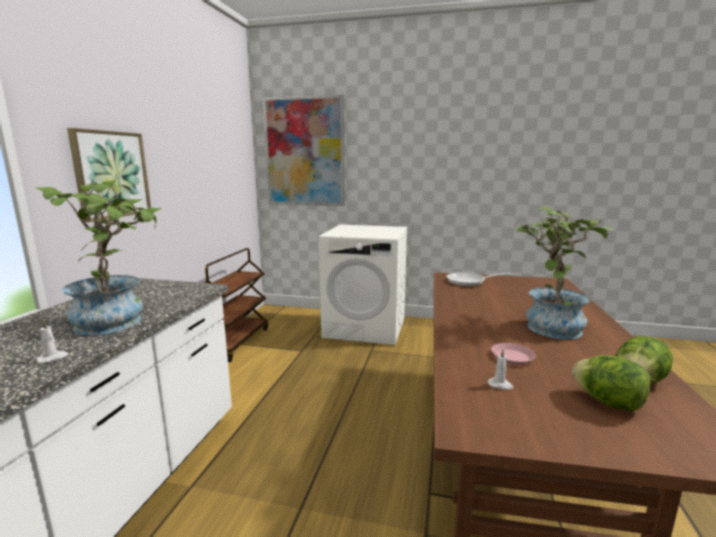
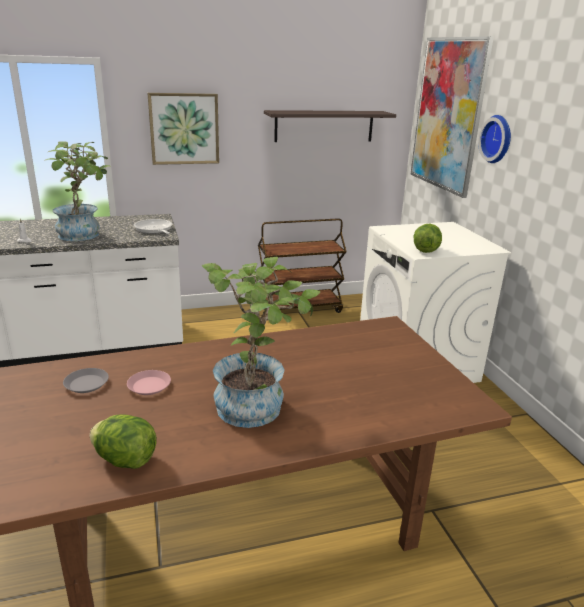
camera: 60 degrees right, 10 degrees up
frying pan [446,272,510,286] -> frying pan moved to [134,219,173,234]
white candle [488,350,514,390] -> grey plate [63,368,109,393]
lettuce [572,355,651,411] -> lettuce moved to [413,224,442,253]
none -> shelf [264,110,396,142]
none -> wall clock [478,115,511,163]

